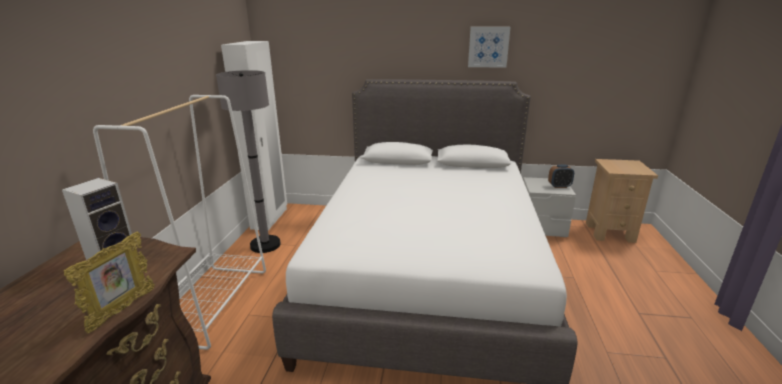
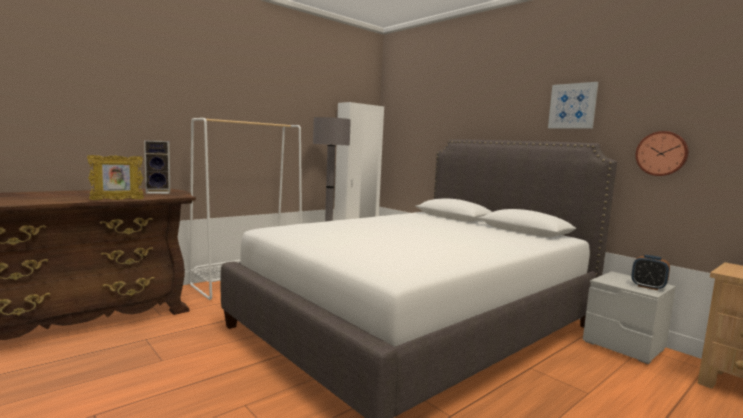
camera: 40 degrees right, 15 degrees down
none -> wall clock [635,131,689,176]

